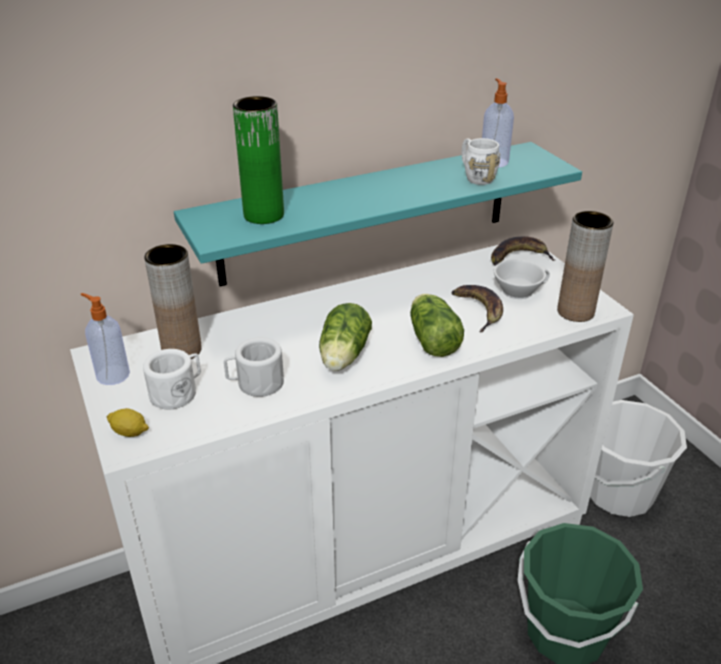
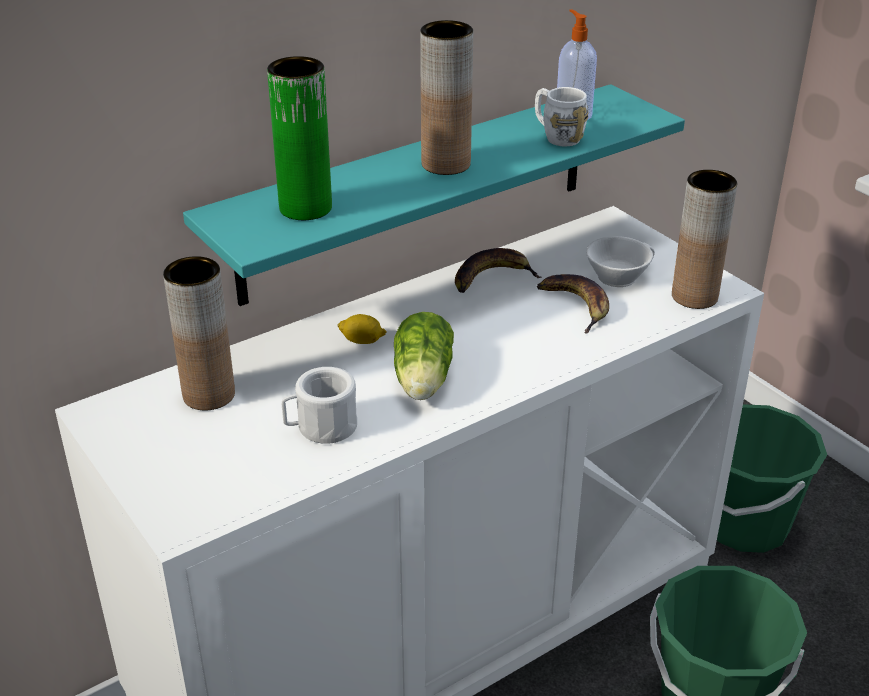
camera: 10 degrees left, 0 degrees up
soap dispenser [81,293,130,385] -> none
lemon [107,408,149,437] -> lemon moved to [337,314,387,344]
white mug [143,349,201,409] -> none
lettuce [410,294,464,357] -> none
banana [491,236,555,266] -> banana moved to [455,248,542,293]
white bucket [590,400,687,517] -> green bucket [717,404,827,553]
none -> brown vase [420,20,473,175]

